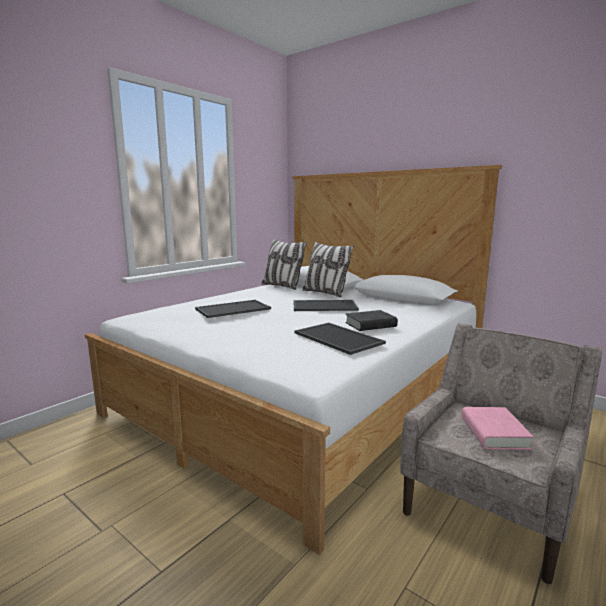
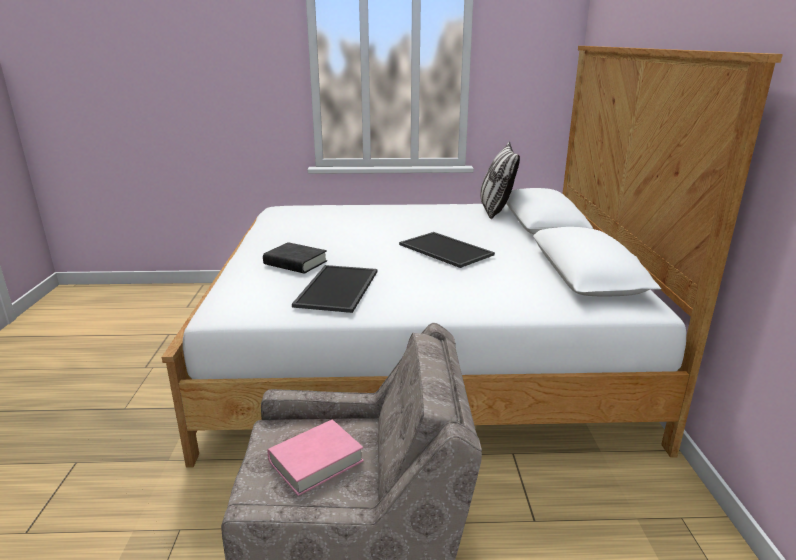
camera: 50 degrees right, 10 degrees up
tray [195,300,271,318] -> none
pillow [302,242,354,298] -> none
black book [345,310,398,331] -> black book moved to [263,242,327,273]

